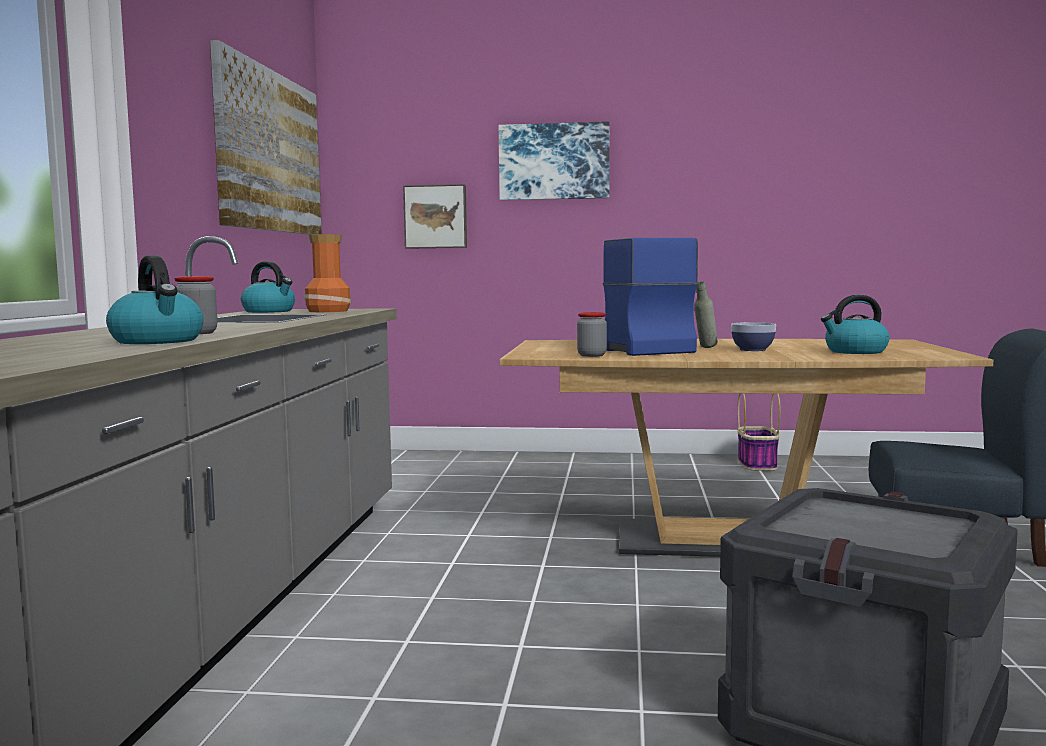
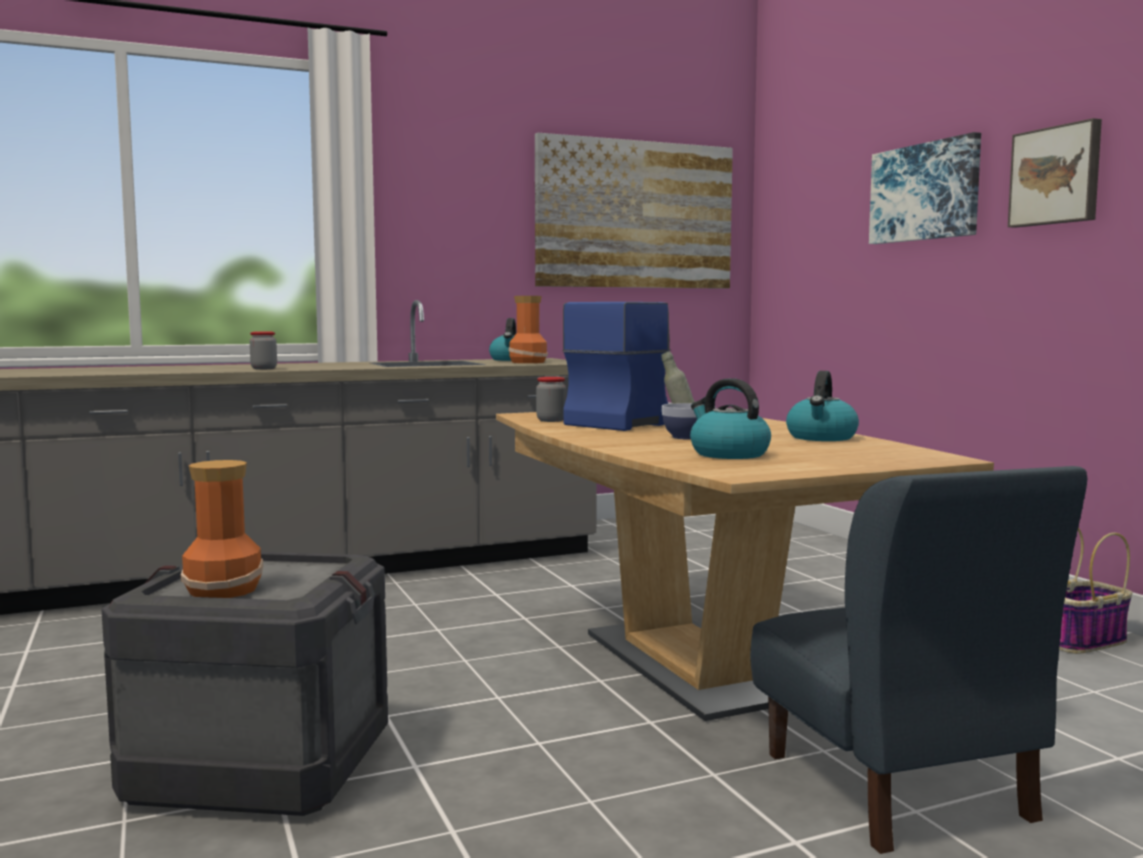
camera: 60 degrees right, 0 degrees up
kettle [106,255,204,344] -> kettle moved to [786,371,859,441]
picture [403,184,467,249] -> picture moved to [1008,118,1102,228]
none -> vase [181,460,264,598]

